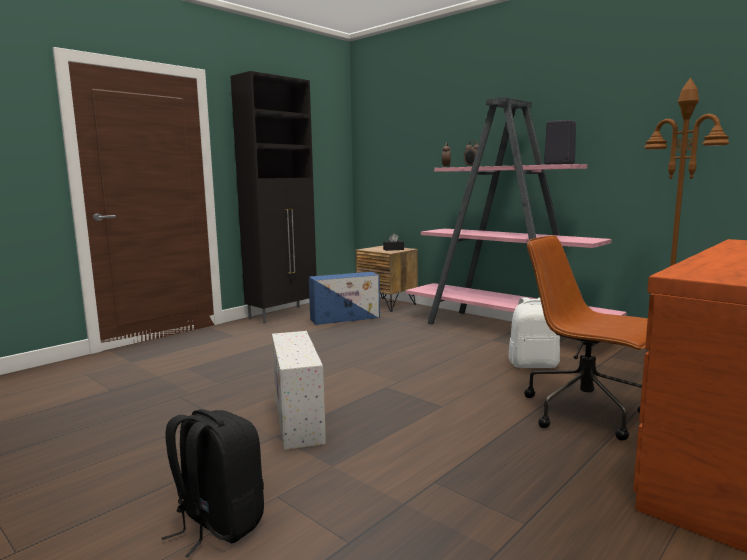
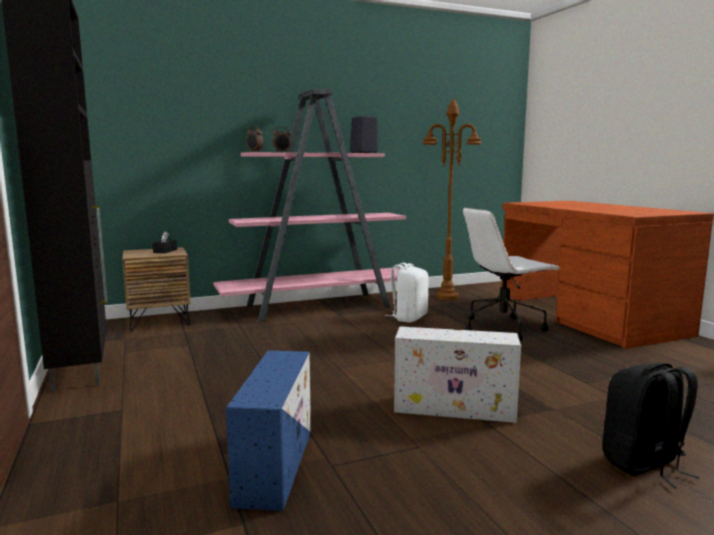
camera: 65 degrees left, 0 degrees up
blue storage box [309,272,380,325] -> blue storage box moved to [226,351,311,511]
brown office chair [524,236,648,440] -> white office chair [463,208,561,341]

